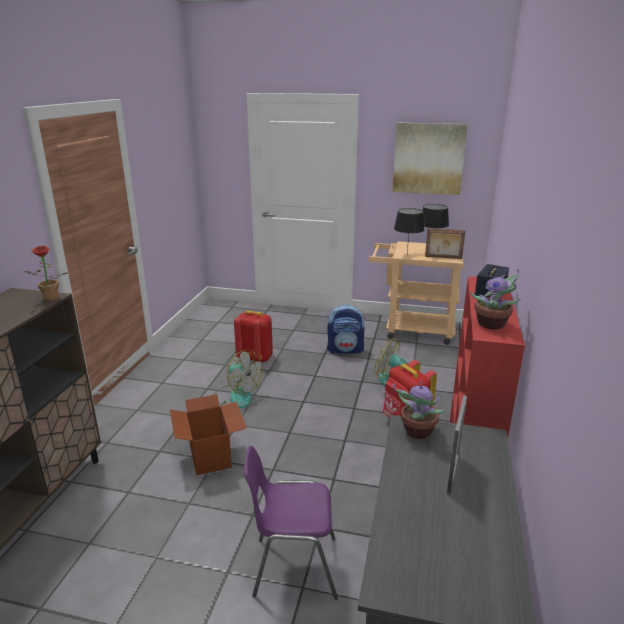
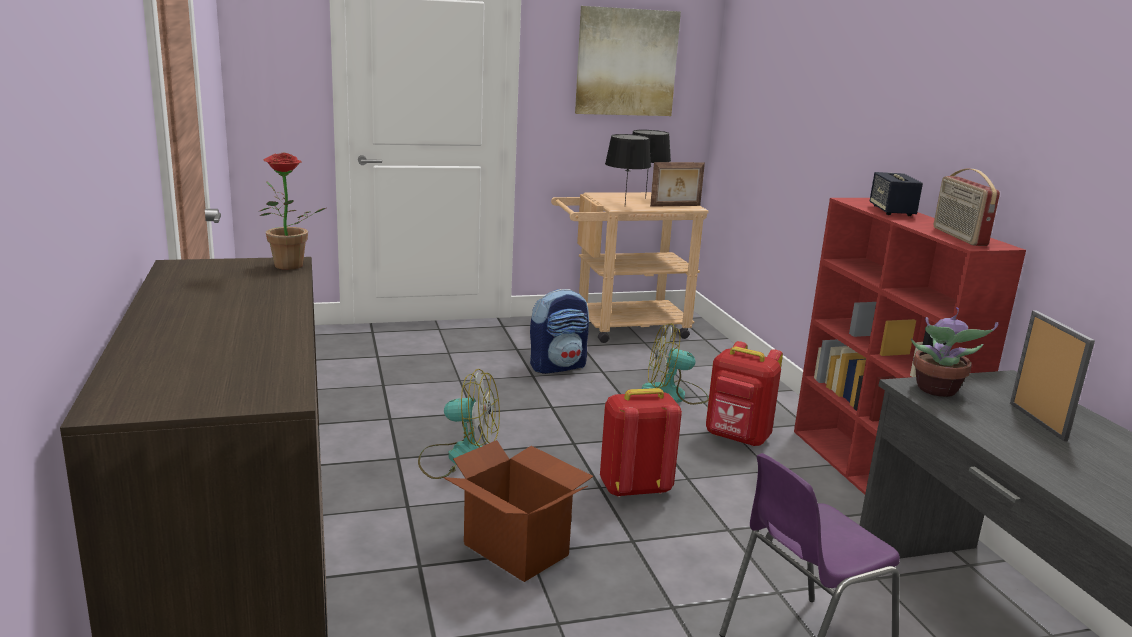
camera: 30 degrees left, 5 degrees down
red backpack [234,311,273,362] -> red backpack moved to [600,388,682,497]
potted plant [470,269,521,329] -> radio [933,169,1000,246]

